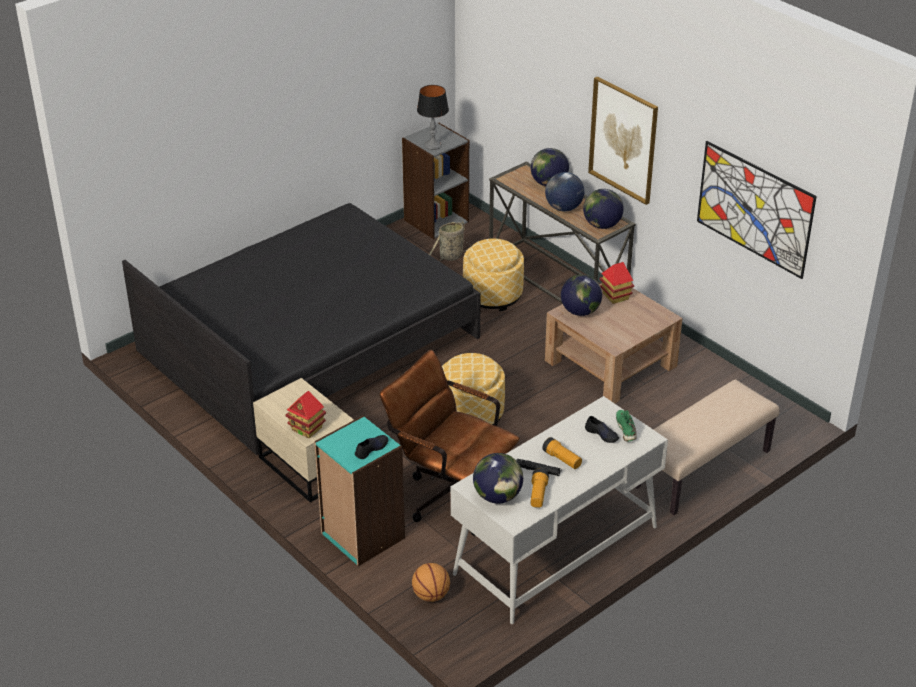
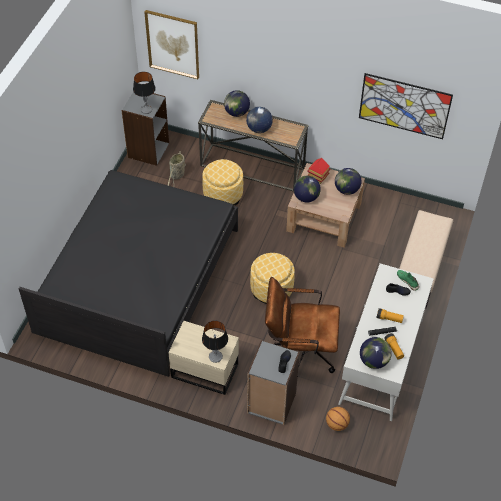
camera: 30 degrees left, 15 degrees up
toy house [286,391,326,438] -> table lamp [202,321,228,363]
turquoise bookcase [314,416,405,566] -> grey bookcase [247,341,300,425]
globe [583,189,623,229] -> globe moved to [335,168,362,195]
picture [588,76,658,205] -> picture moved to [144,10,199,79]

